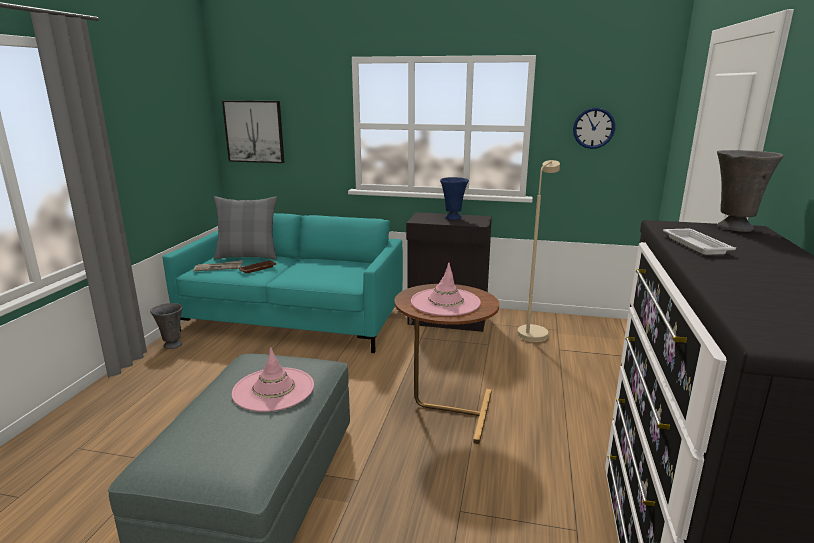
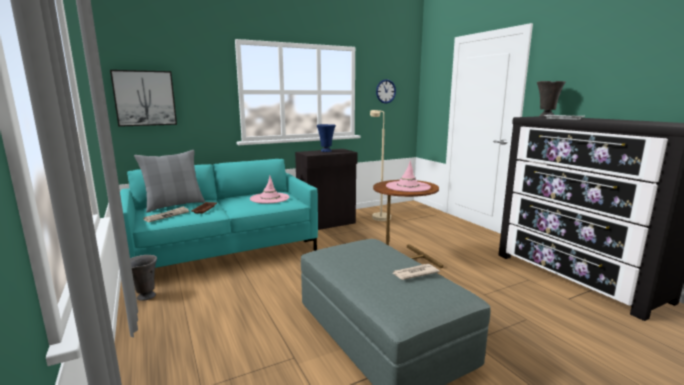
camera: 40 degrees left, 5 degrees down
pink hat [232,347,314,412] -> pink hat moved to [250,176,289,204]
none -> newspaper [392,264,440,280]

